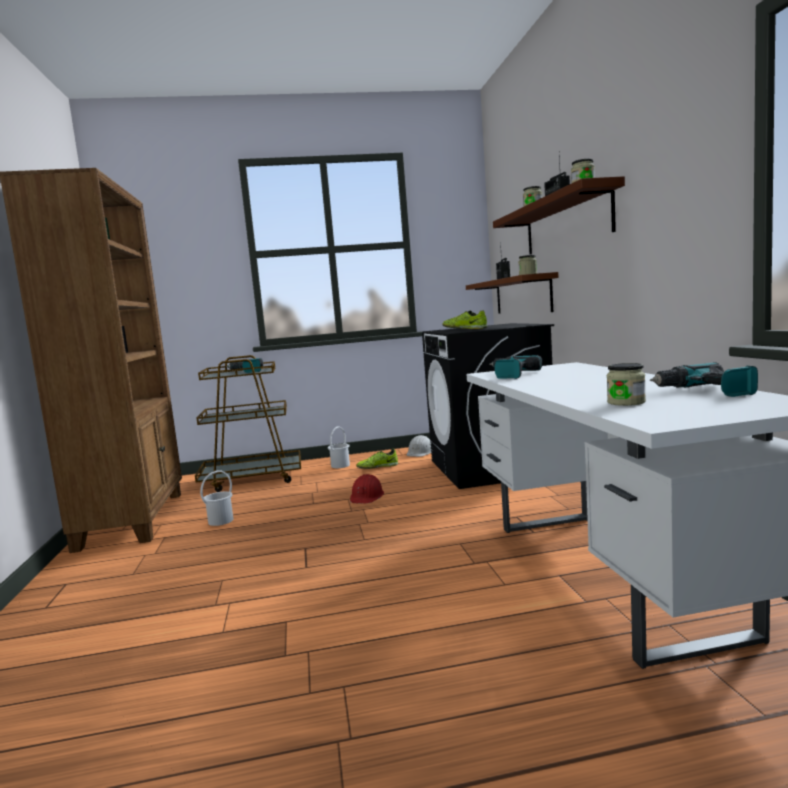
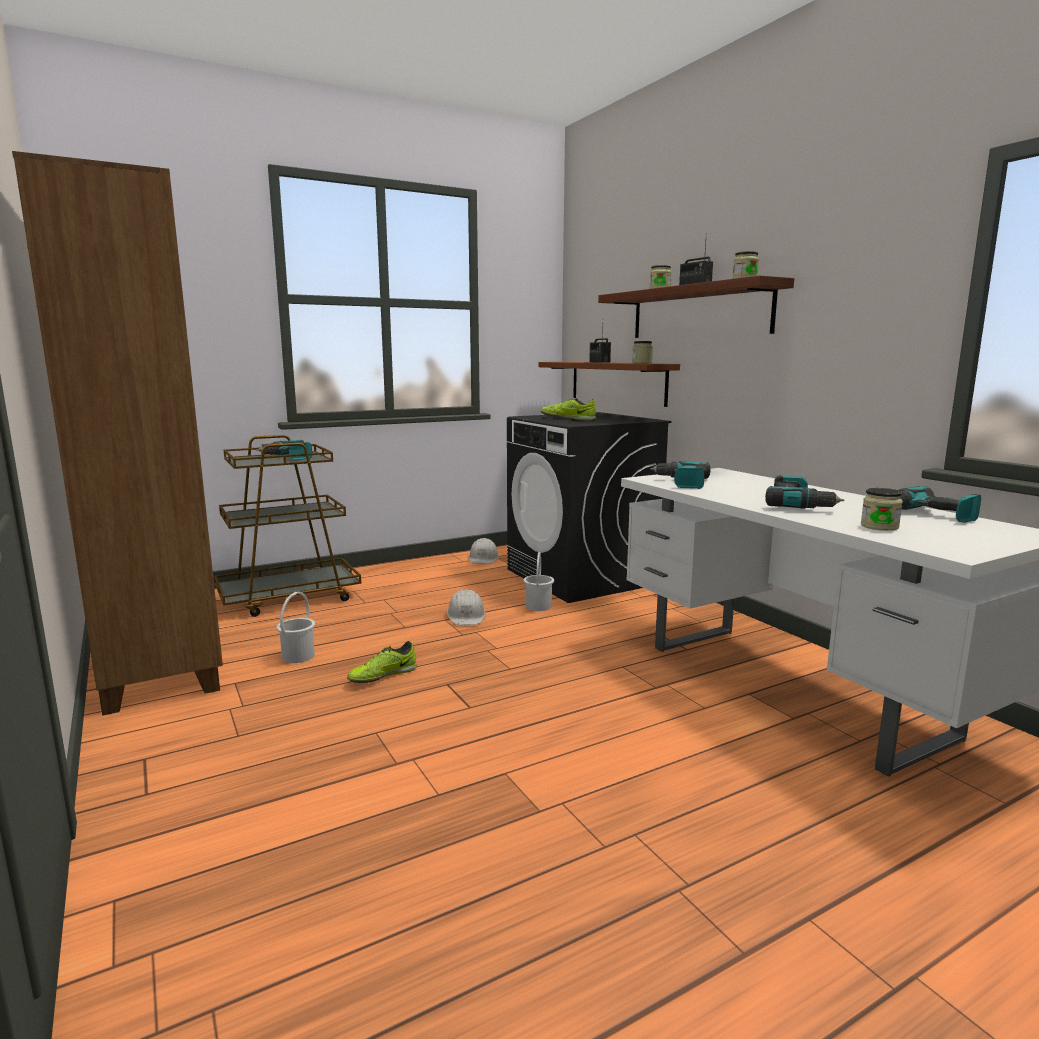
camera: 20 degrees left, 5 degrees up
white bucket [328,426,350,468] -> white bucket moved to [523,552,554,611]
red hard hat [350,474,384,504] -> white hard hat [447,589,486,625]
shoe [356,449,398,469] -> shoe moved to [347,641,417,683]
none -> power drill [765,475,844,509]

